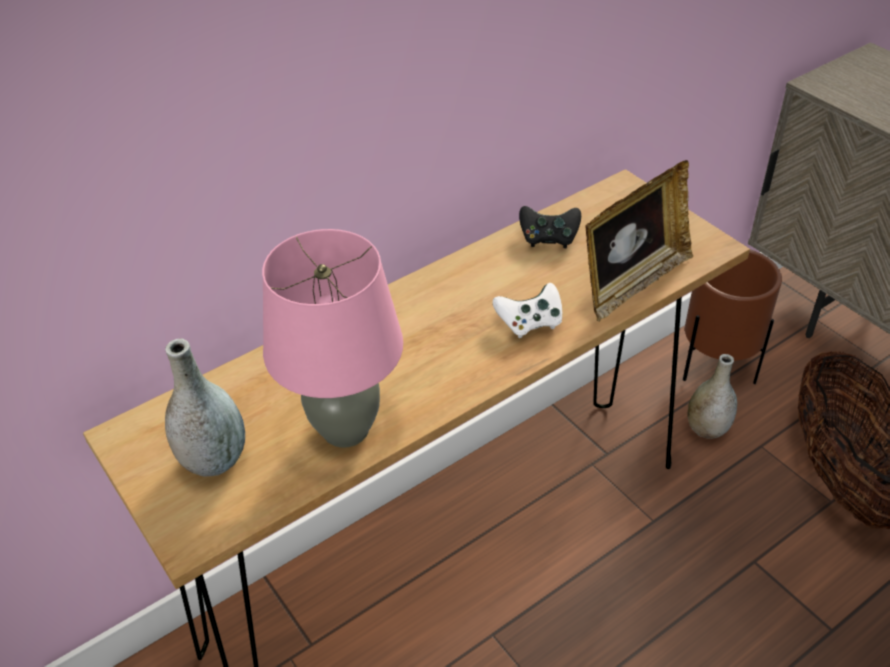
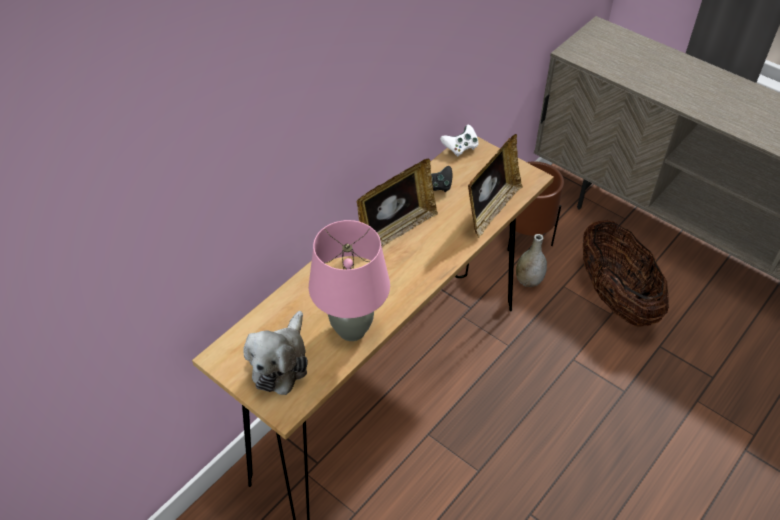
camera: 15 degrees left, 5 degrees up
grey vase [165,339,245,477] -> plush toy [244,311,308,395]
white game controller [493,283,562,338] -> white game controller moved to [440,125,479,157]
none -> picture frame [357,159,438,247]

